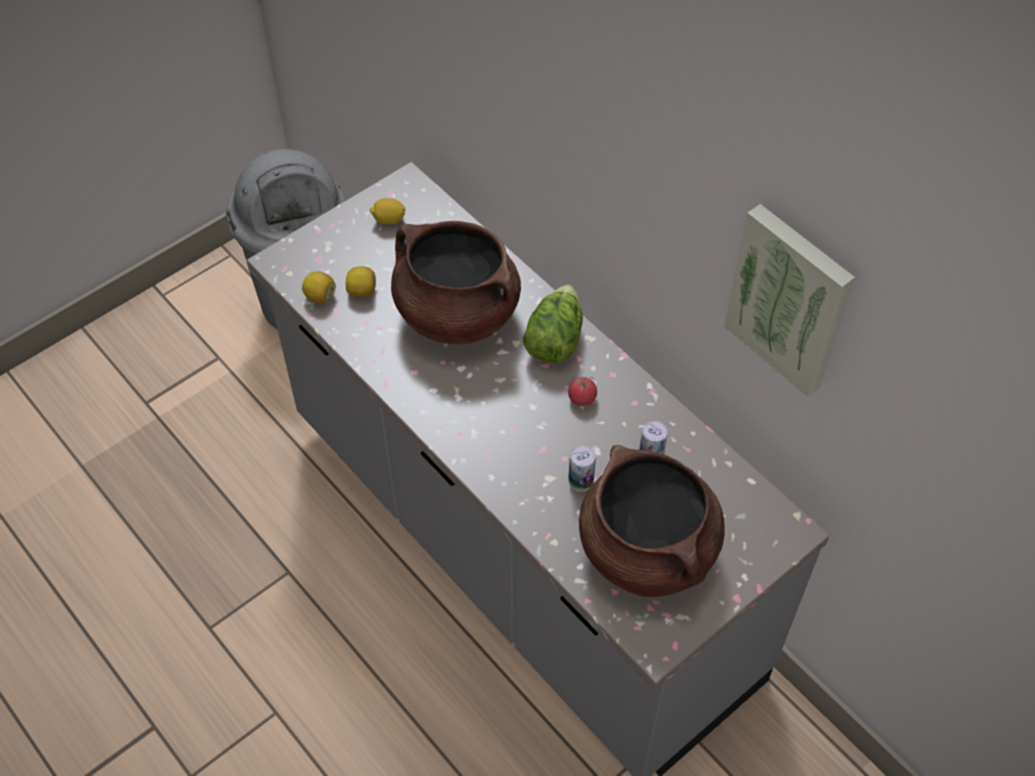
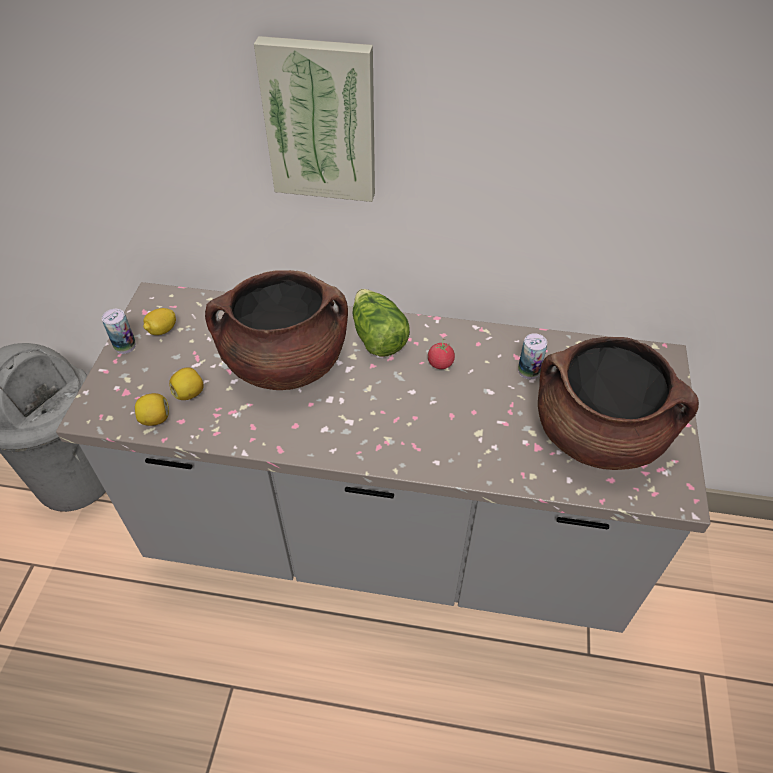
camera: 40 degrees left, 5 degrees down
can [568,445,596,492] -> can moved to [102,309,136,354]
picture [724,204,855,397] -> picture moved to [254,36,375,202]

